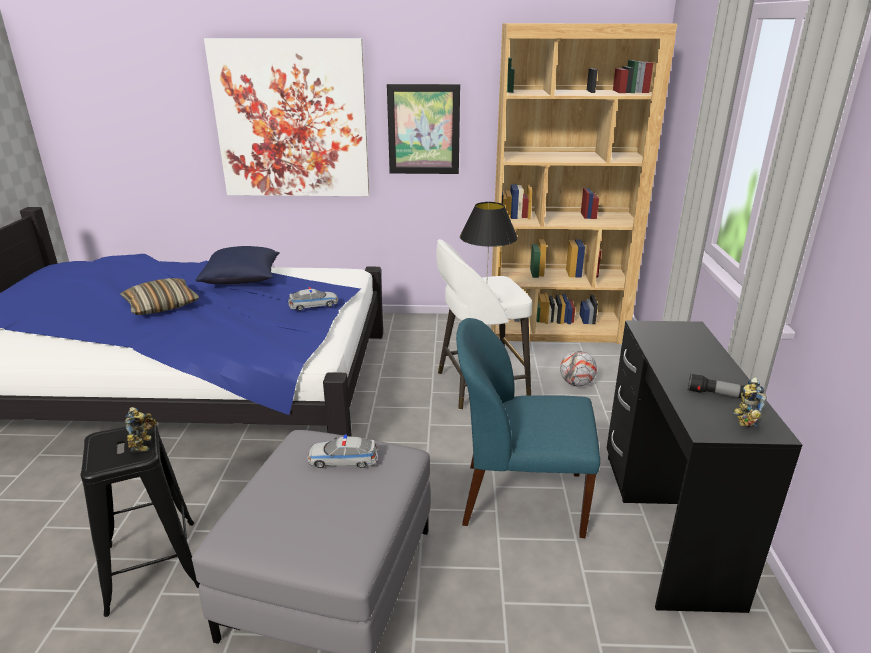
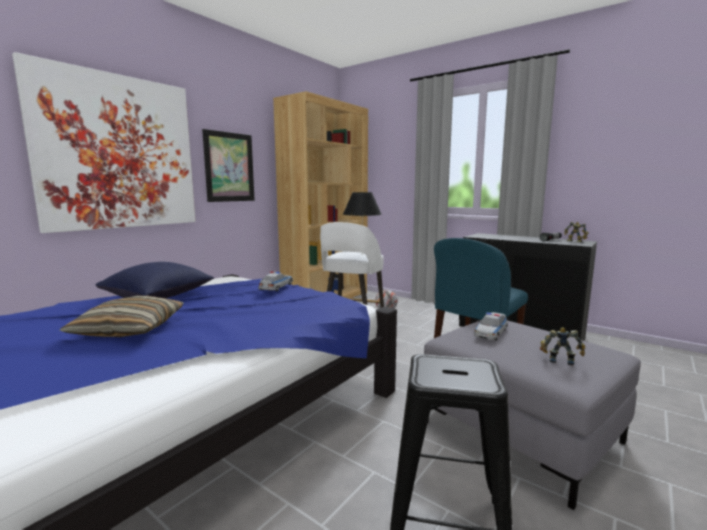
camera: 55 degrees left, 15 degrees down
toy robot [125,407,157,453] -> toy robot moved to [540,327,585,366]

